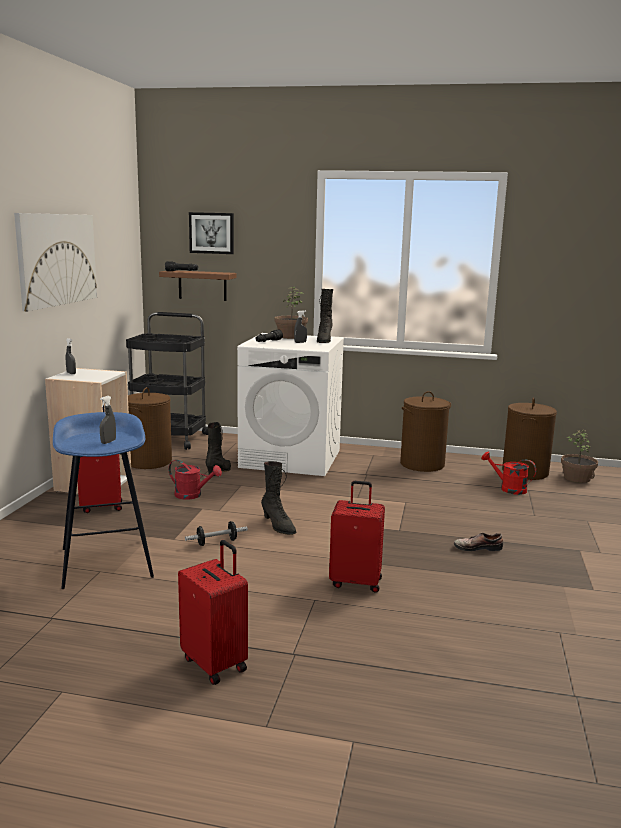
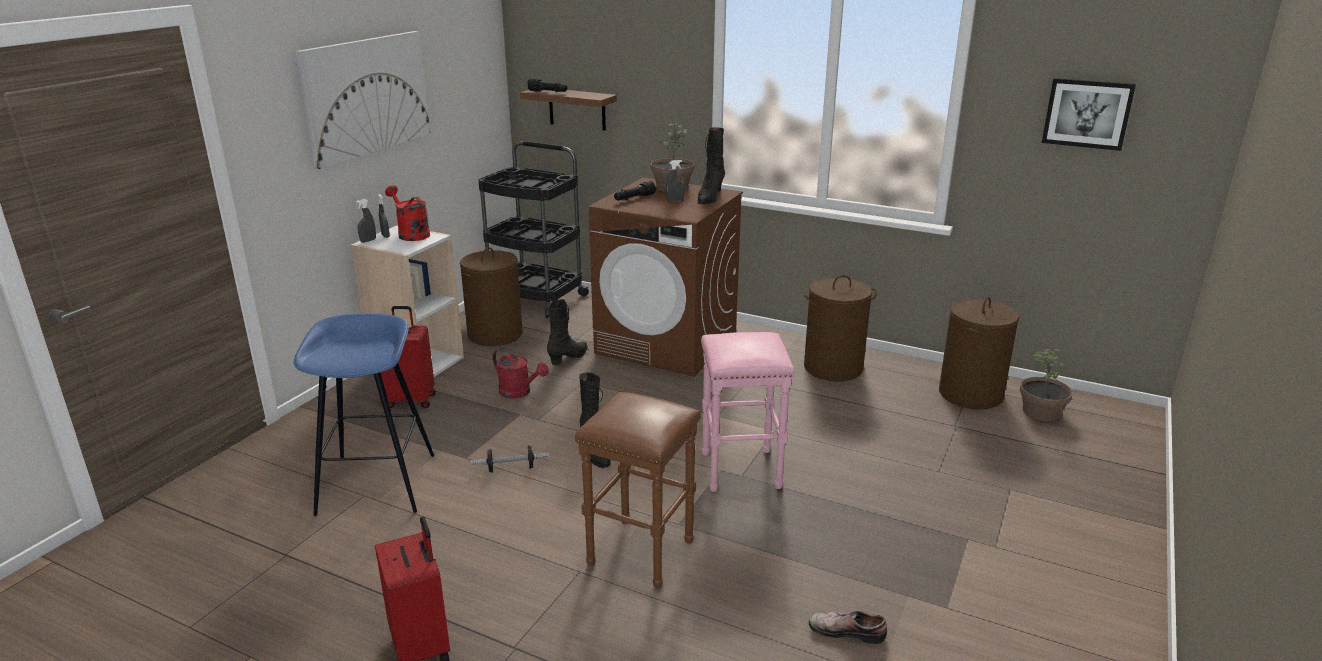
camera: 15 degrees right, 10 degrees up
grey spray bottle [100,396,116,444] -> grey spray bottle moved to [356,199,376,243]
picture [189,212,234,254] -> picture moved to [1042,78,1136,151]
white washing machine [237,333,344,476] -> brown washing machine [589,178,743,377]
red suitcase [329,481,385,593] -> brown stool [575,392,701,588]
shoe [454,532,503,551] -> shoe moved to [809,610,887,644]
red watering can [481,452,536,495] -> red watering can moved to [385,186,430,241]
none -> pink stool [701,332,795,492]

